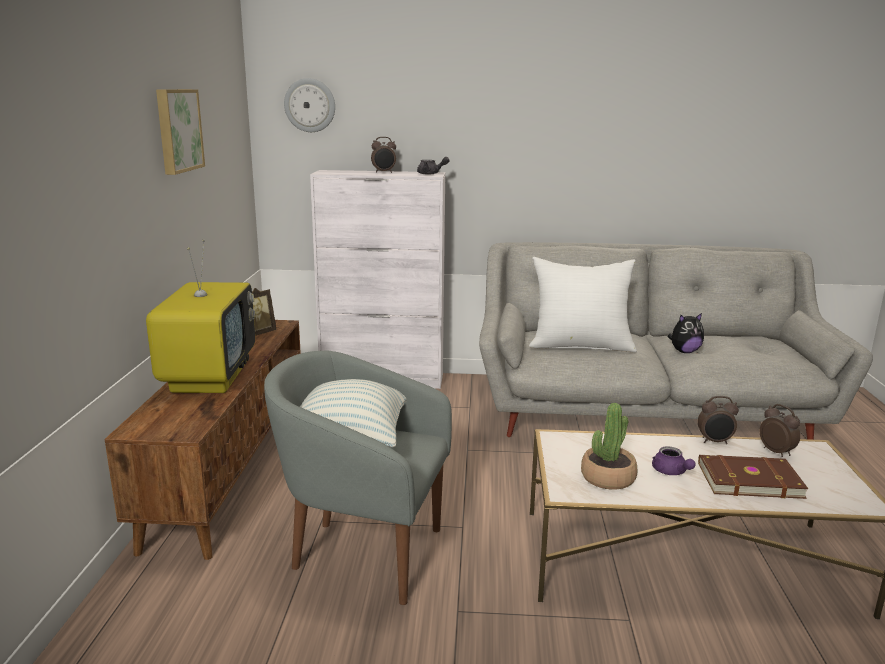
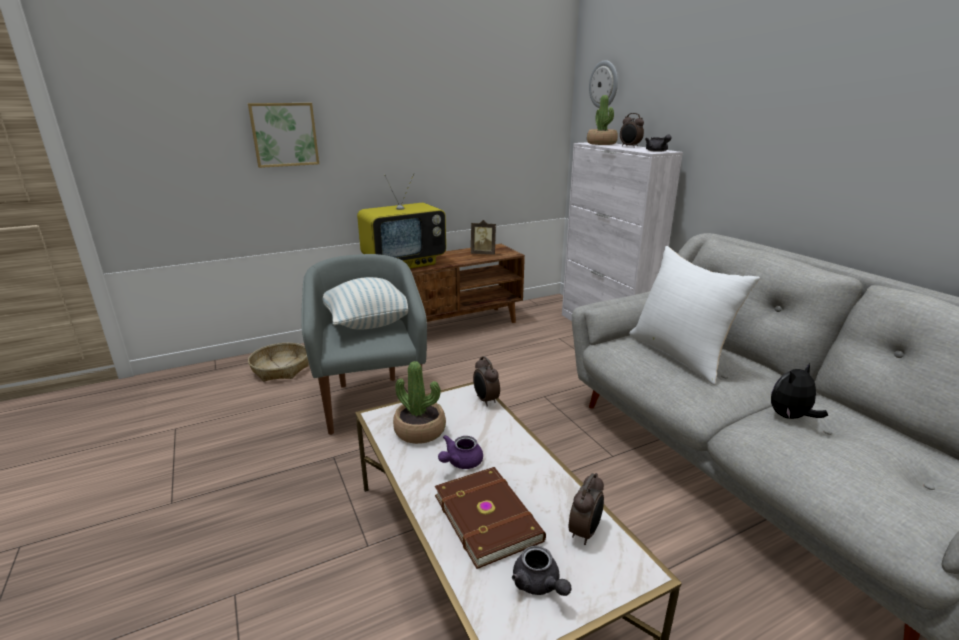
camera: 60 degrees right, 5 degrees up
picture [156,89,205,175] -> picture moved to [248,103,319,168]
plush toy [668,313,704,353] -> plush toy turned 105 degrees clockwise [771,363,828,419]
alarm clock [698,396,739,444] -> alarm clock moved to [473,356,500,406]
none -> basket [248,343,309,382]
none -> grey teapot [512,546,571,596]
none -> potted plant [587,95,618,145]

